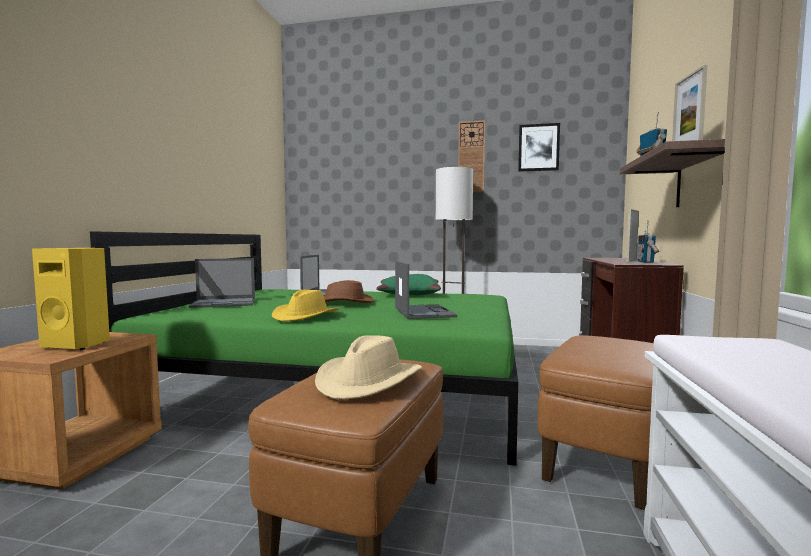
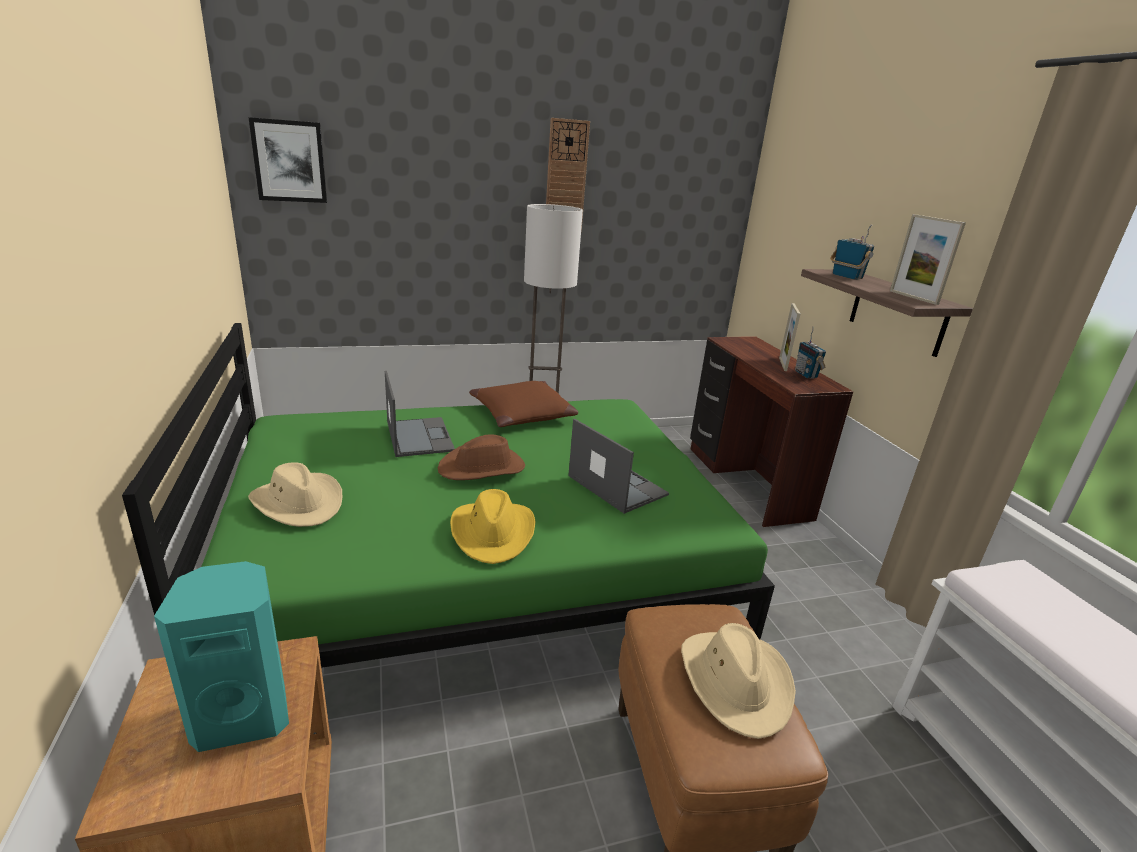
camera: 30 degrees left, 20 degrees up
yellow speaker [32,248,110,350] -> turquoise speaker [154,561,289,752]
laptop [189,258,255,308] -> beige hat [248,462,342,527]
green pillow [376,274,441,295] -> brown pillow [469,381,578,427]
picture [518,123,560,172] -> picture moved to [248,117,327,203]
brown ottoman [538,335,654,510] -> none

